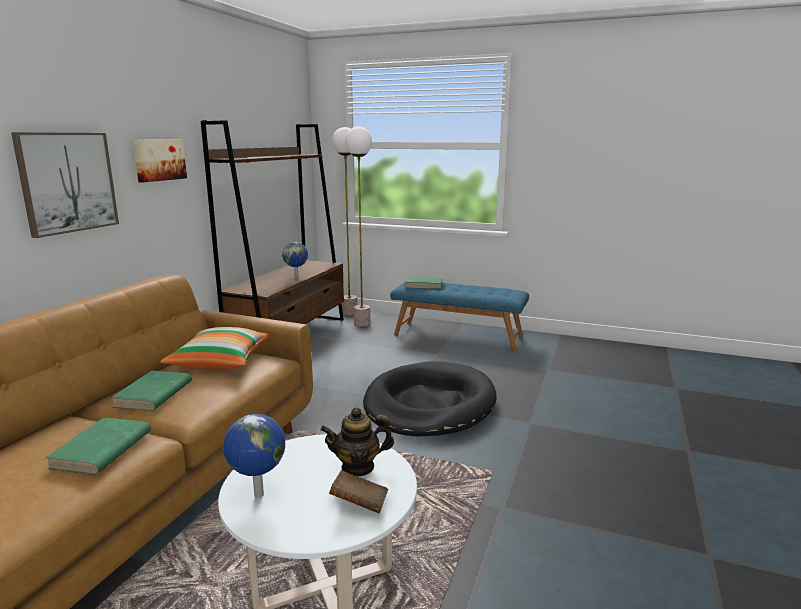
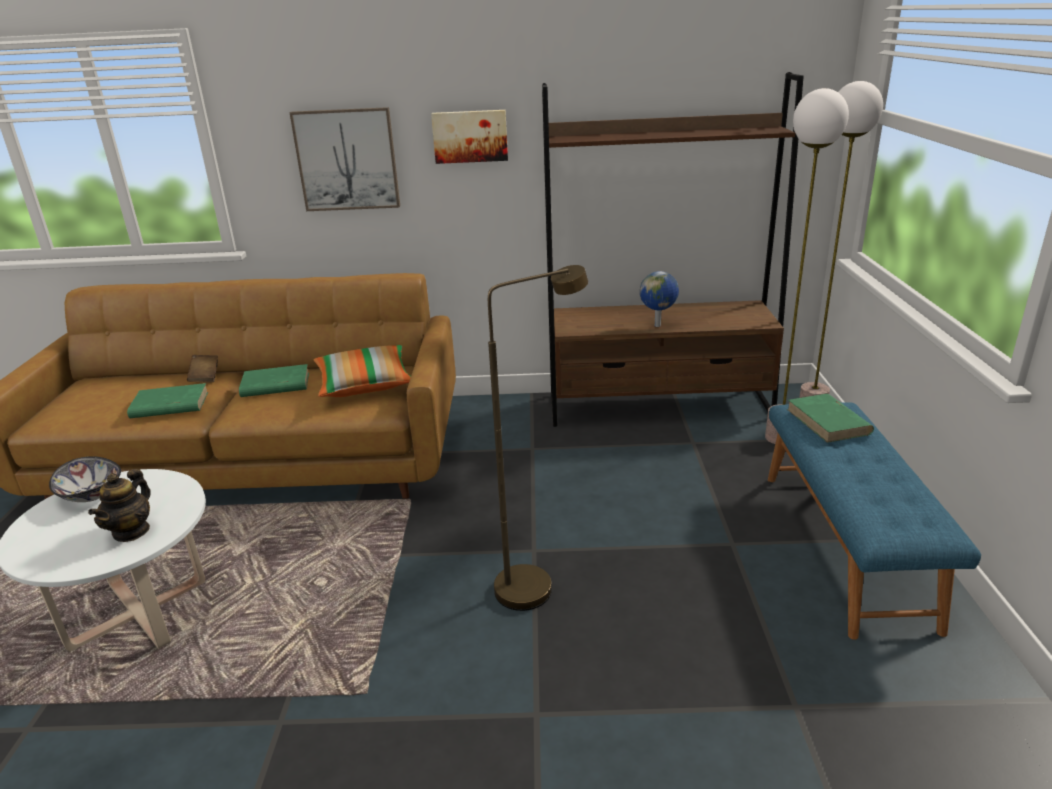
camera: 70 degrees right, 10 degrees up
globe [223,414,285,498] -> bowl [49,456,121,502]
teapot [320,407,394,477] -> teapot turned 135 degrees counterclockwise [88,469,150,542]
brown book [329,470,388,513] -> brown book moved to [187,355,218,383]
black dog bed [363,361,497,436] -> brown floor lamp [488,265,588,611]

